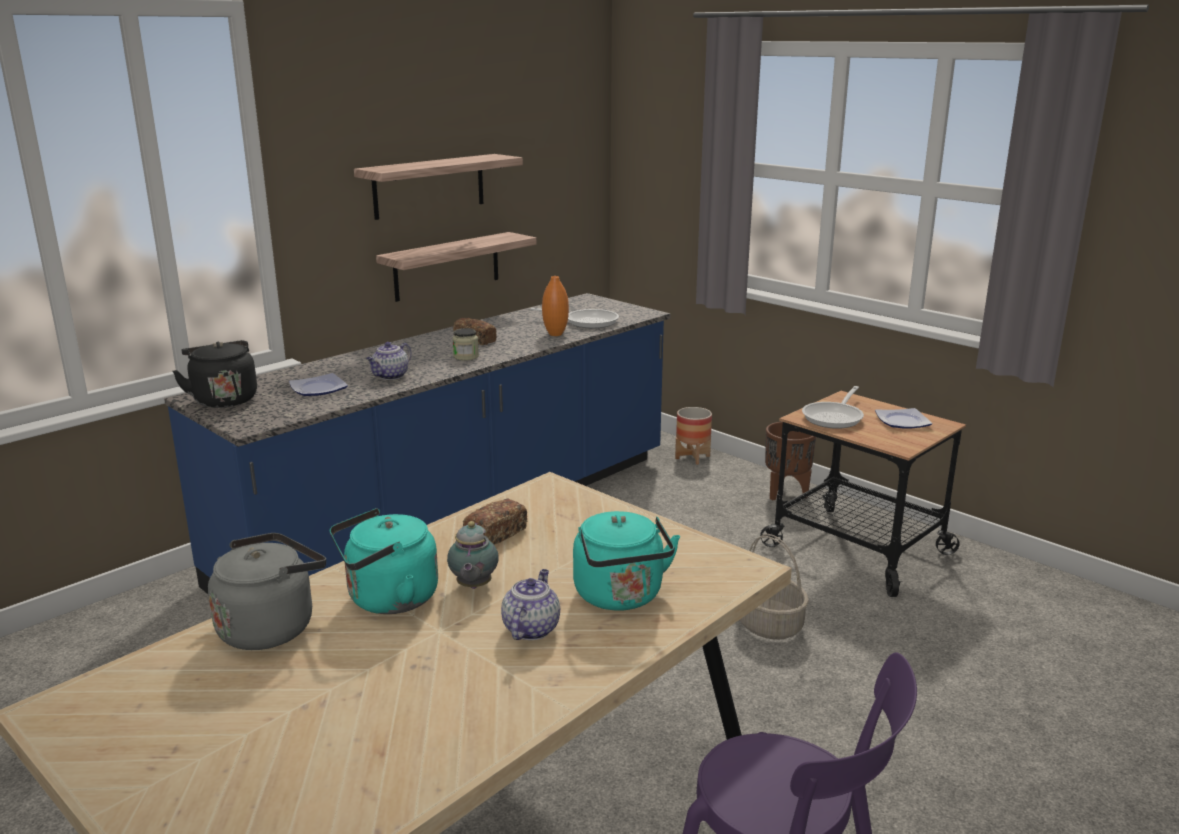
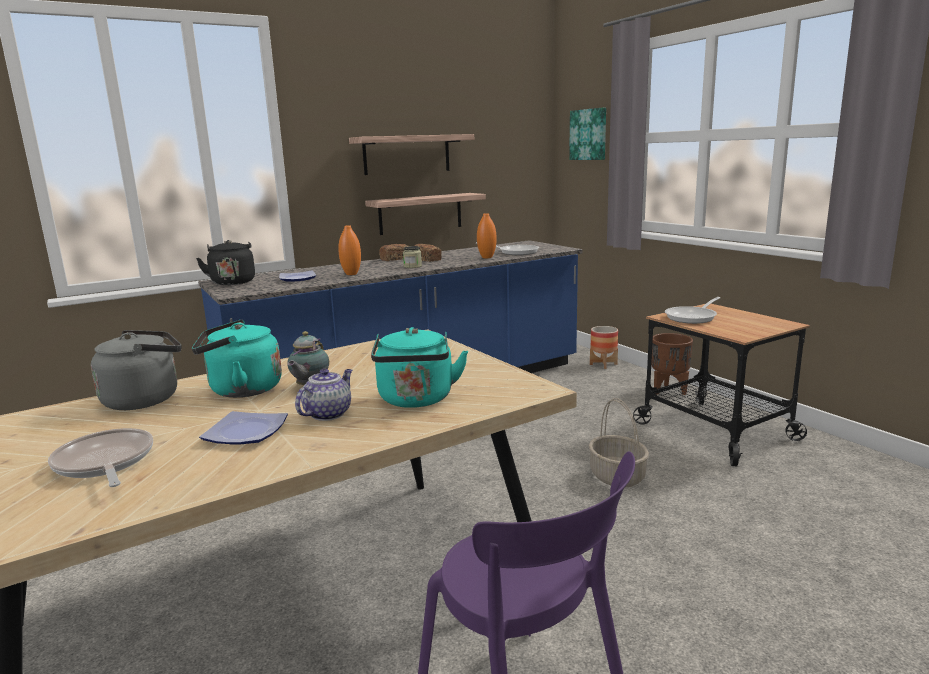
camera: 15 degrees right, 5 degrees down
teapot [366,342,412,380] -> orange vase [338,225,361,275]
bread [463,499,527,545] -> bread moved to [379,244,408,261]
plate [875,408,932,429] -> plate moved to [199,411,288,445]
none -> frying pan [48,428,153,487]
none -> picture [569,108,606,160]

